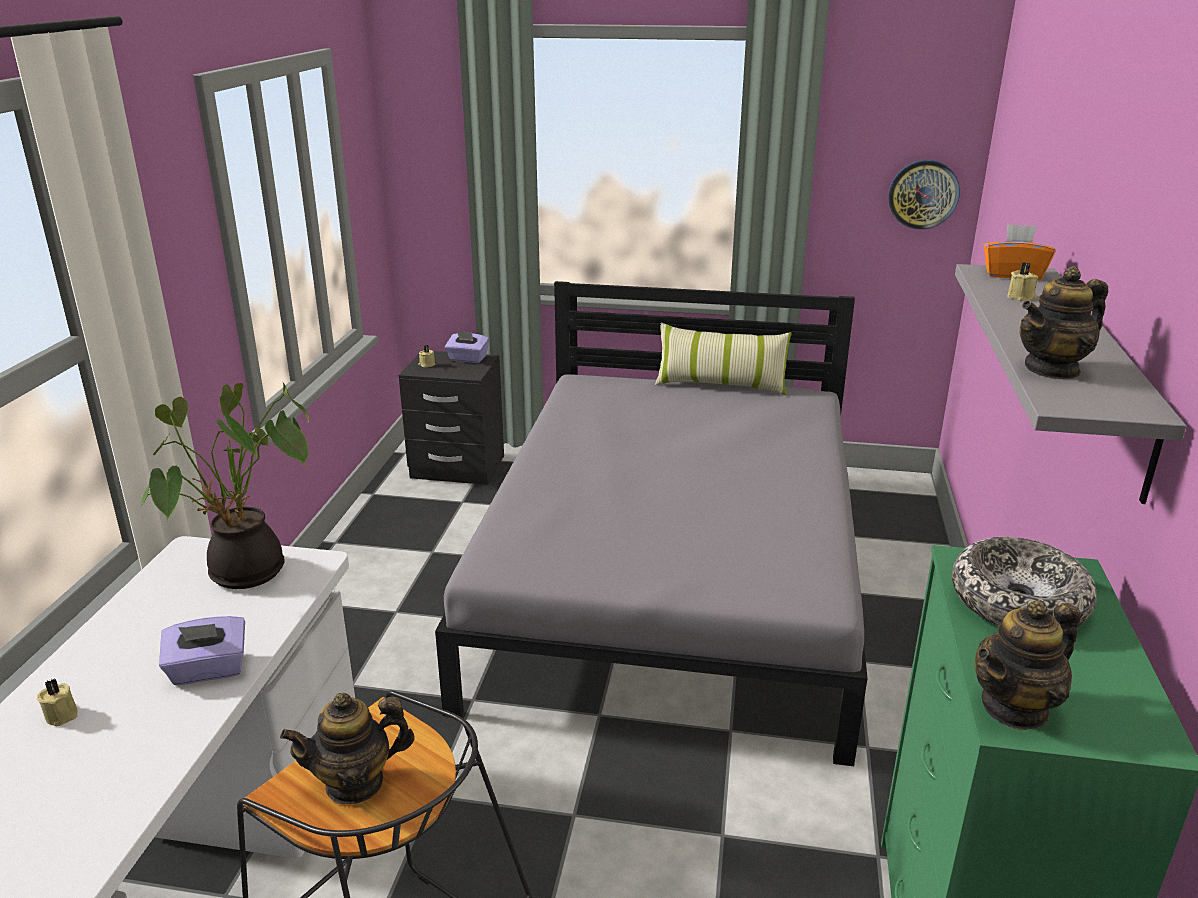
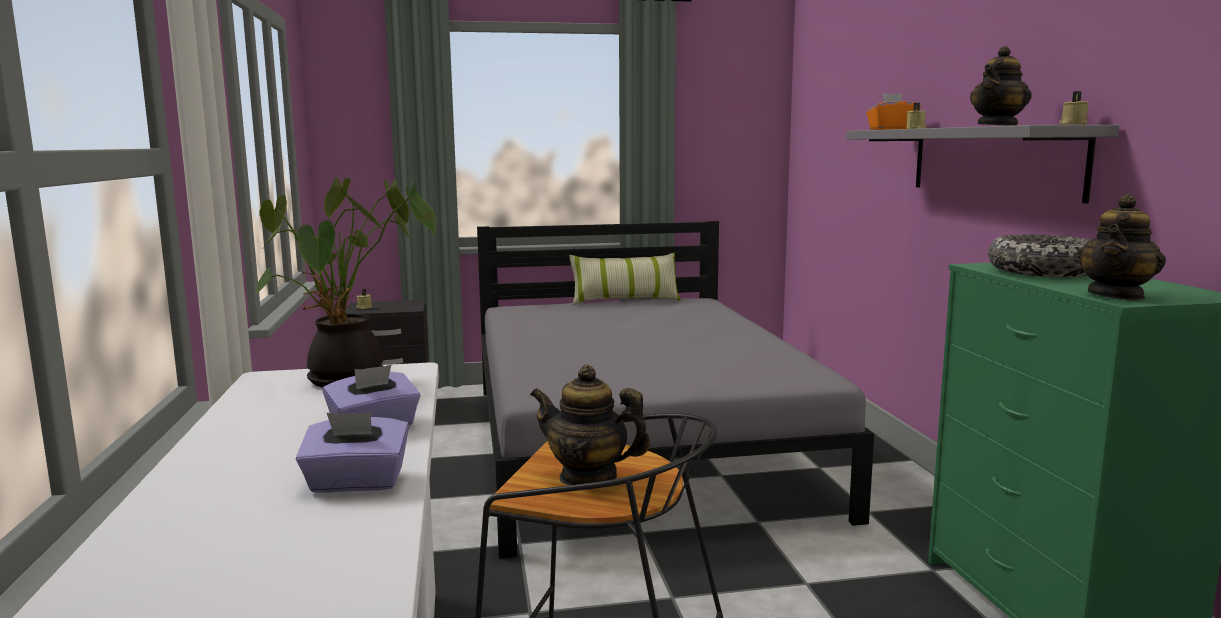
camera: 20 degrees left, 15 degrees down
beige candle [37,678,78,726] -> beige candle moved to [1059,91,1089,125]
teapot [280,693,414,804] -> teapot turned 60 degrees clockwise [530,365,651,485]
purple tissue box [445,331,489,363] -> purple tissue box moved to [296,413,409,493]
wall clock [888,160,960,230] -> none

